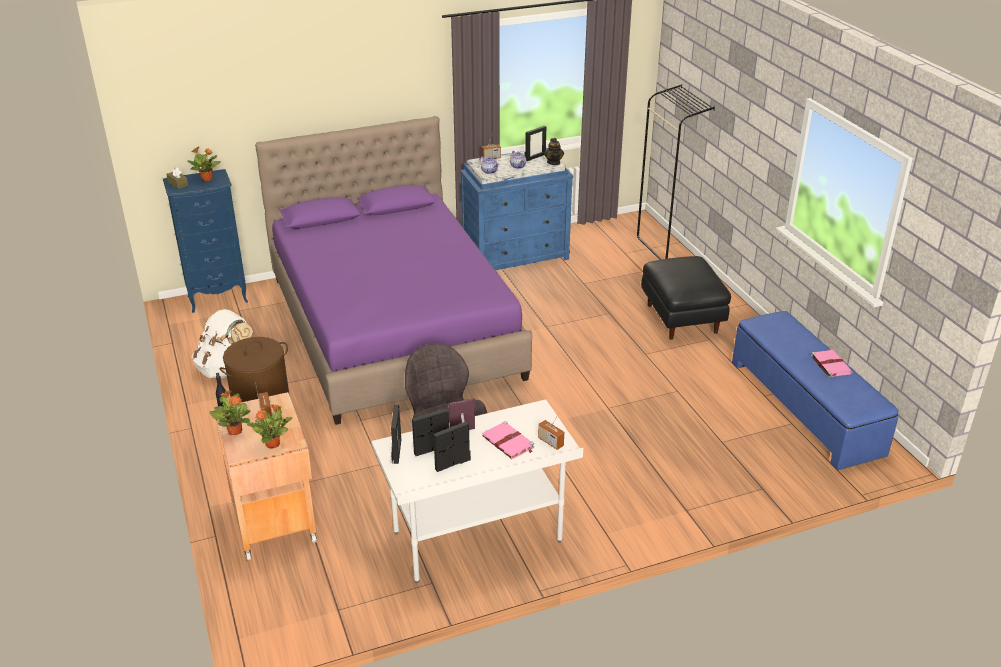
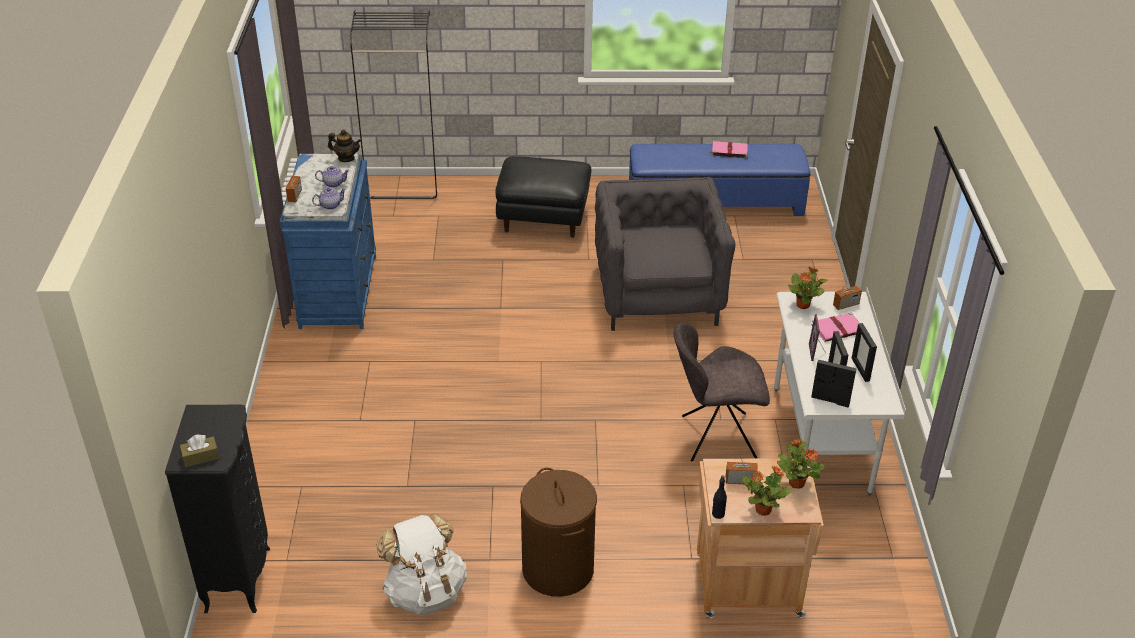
camera: 70 degrees left, 5 degrees up
blue dresser [163,169,248,313] -> black dresser [165,405,270,613]
potted plant [188,146,221,181] -> potted plant moved to [788,267,828,309]
purple bed [255,116,533,425] -> none
picture frame [525,126,546,161] -> none
none -> grey armchair [595,177,735,331]

